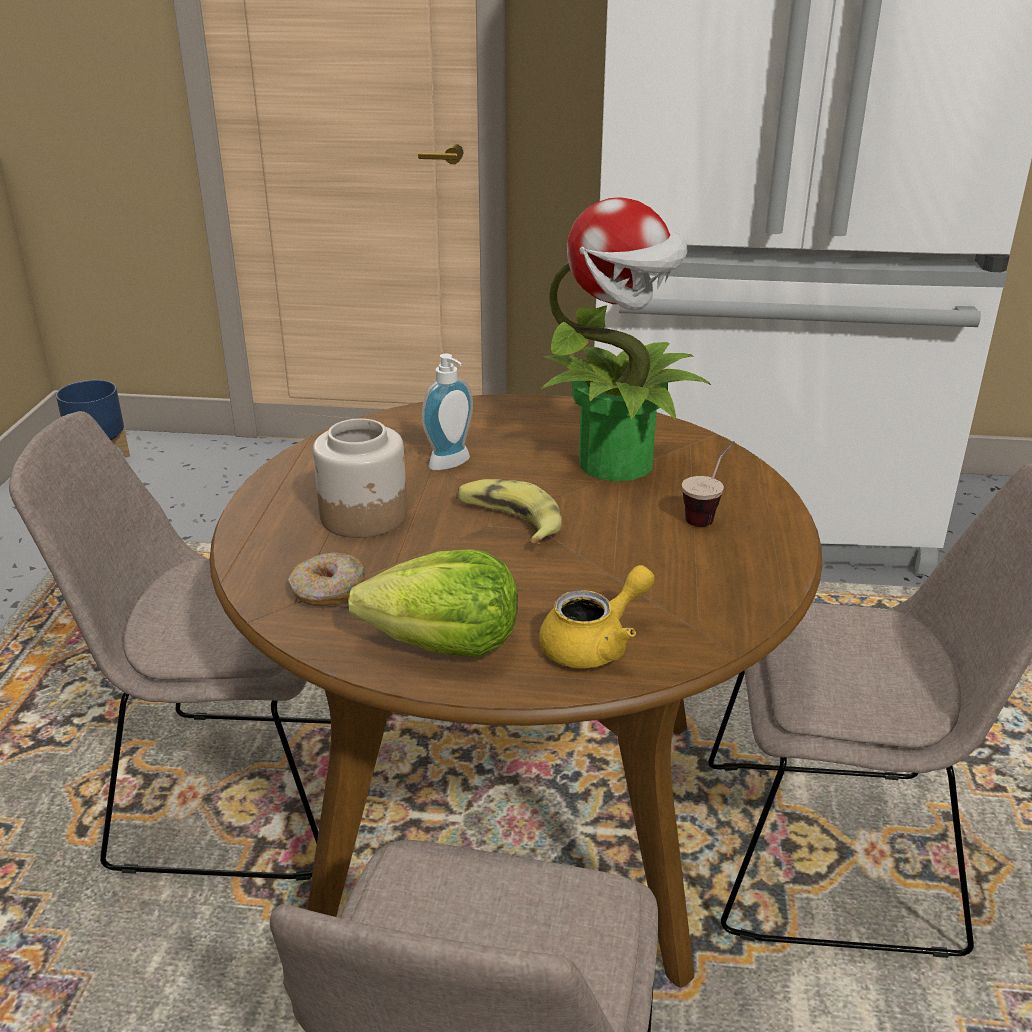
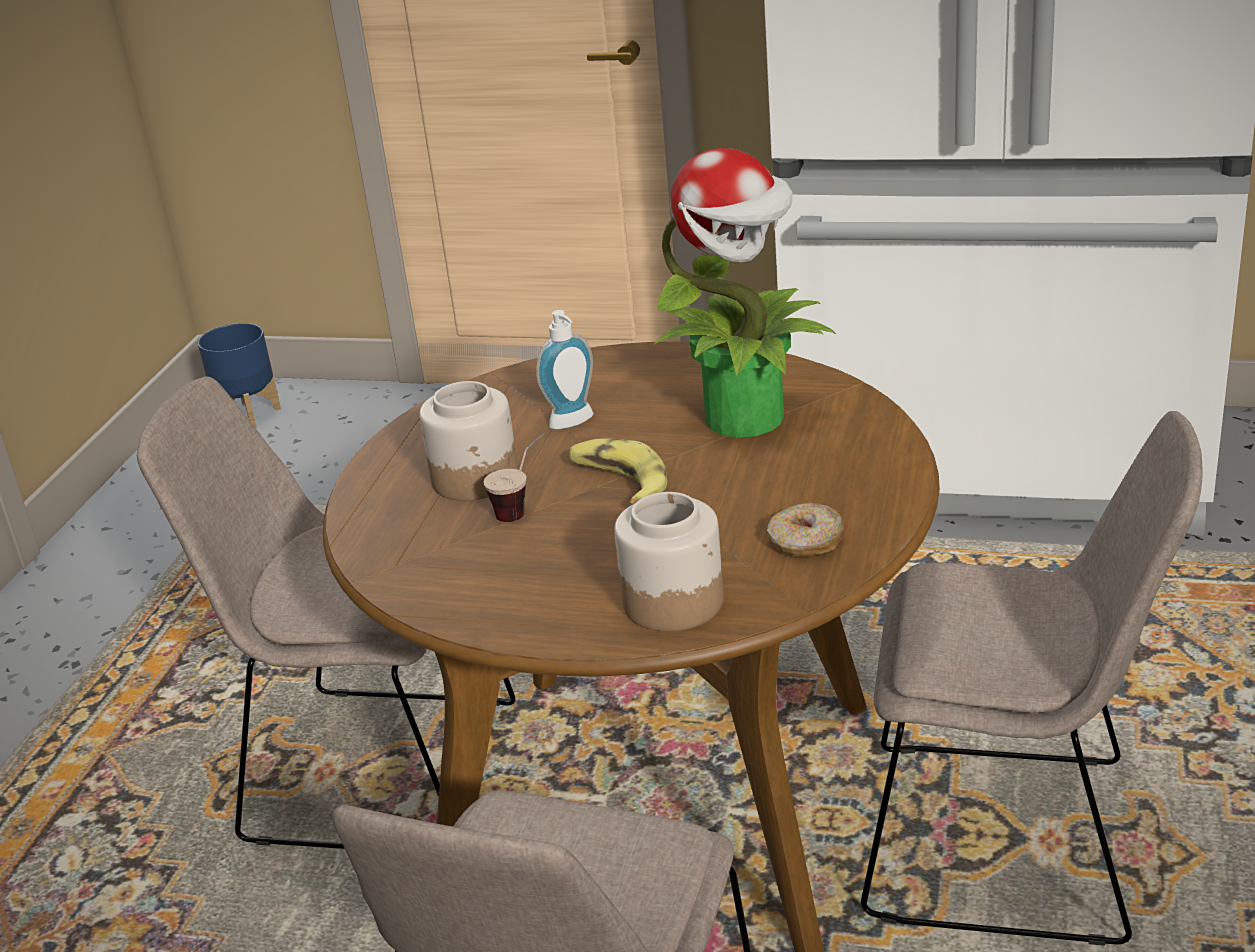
camera: 10 degrees right, 0 degrees up
donut [288,552,366,606] -> donut moved to [767,503,843,556]
lettuce [348,549,518,657] -> none
yellow teapot [539,565,655,669] -> jar [614,492,723,632]
cup [682,441,735,527] -> cup moved to [484,431,546,522]

